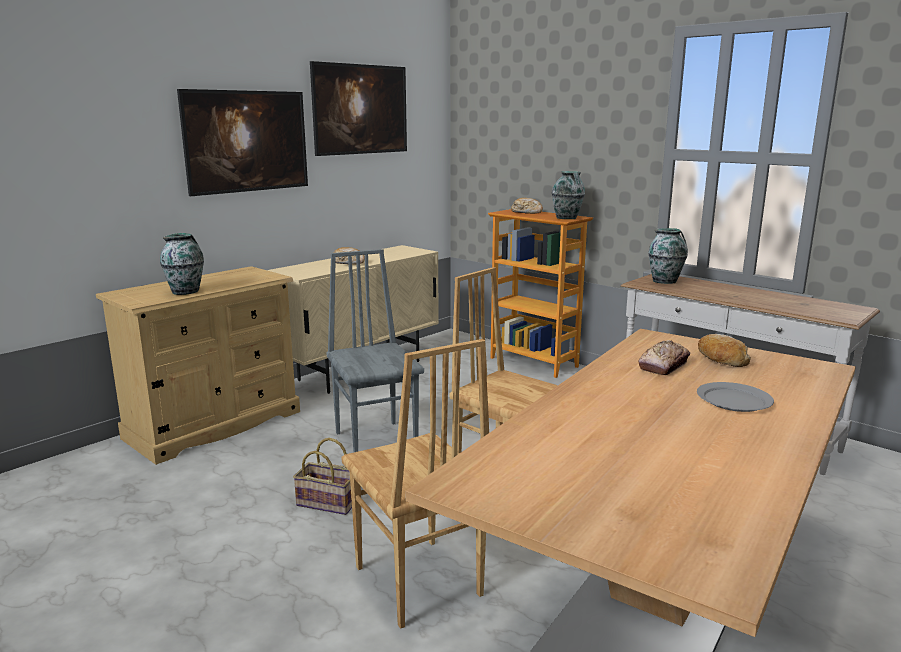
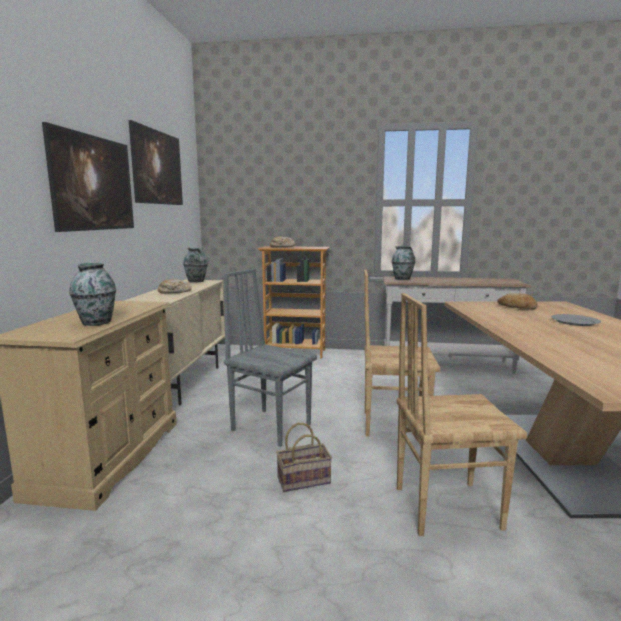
camera: 35 degrees left, 5 degrees down
brown chair [341,339,489,629] -> brown chair turned 150 degrees clockwise [397,293,527,536]
vase [552,171,585,219] -> vase moved to [183,248,208,283]
bread [638,340,690,375] -> none

